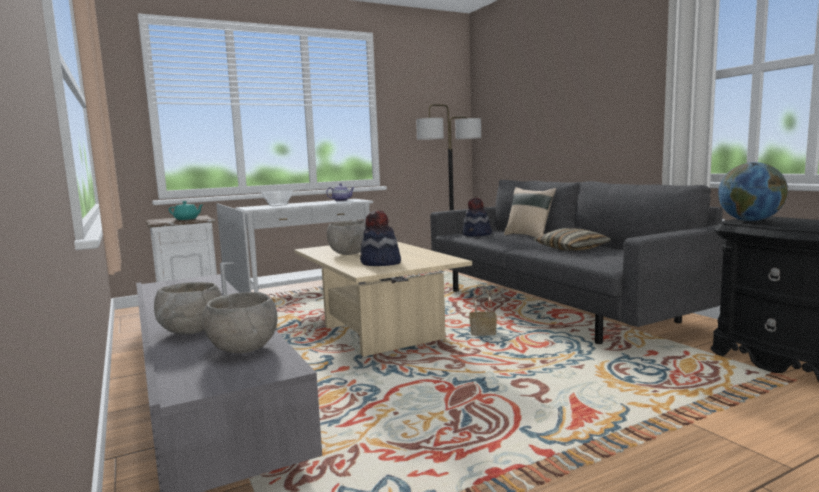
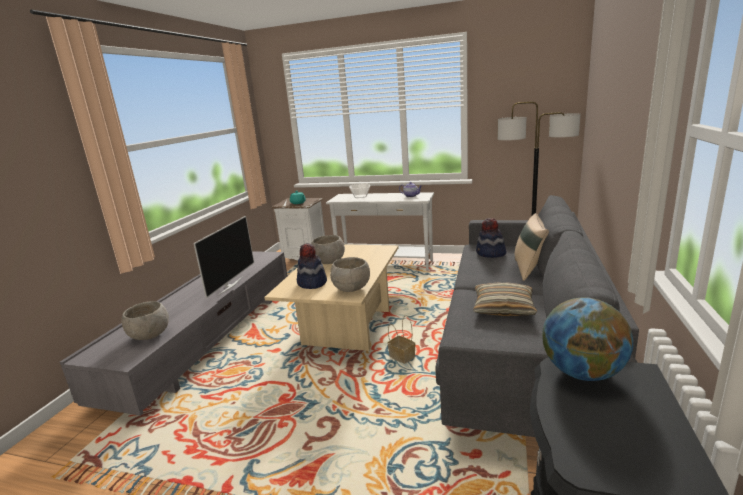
camera: 45 degrees right, 10 degrees up
grey bowl [154,282,221,335] -> grey bowl moved to [330,257,370,292]

